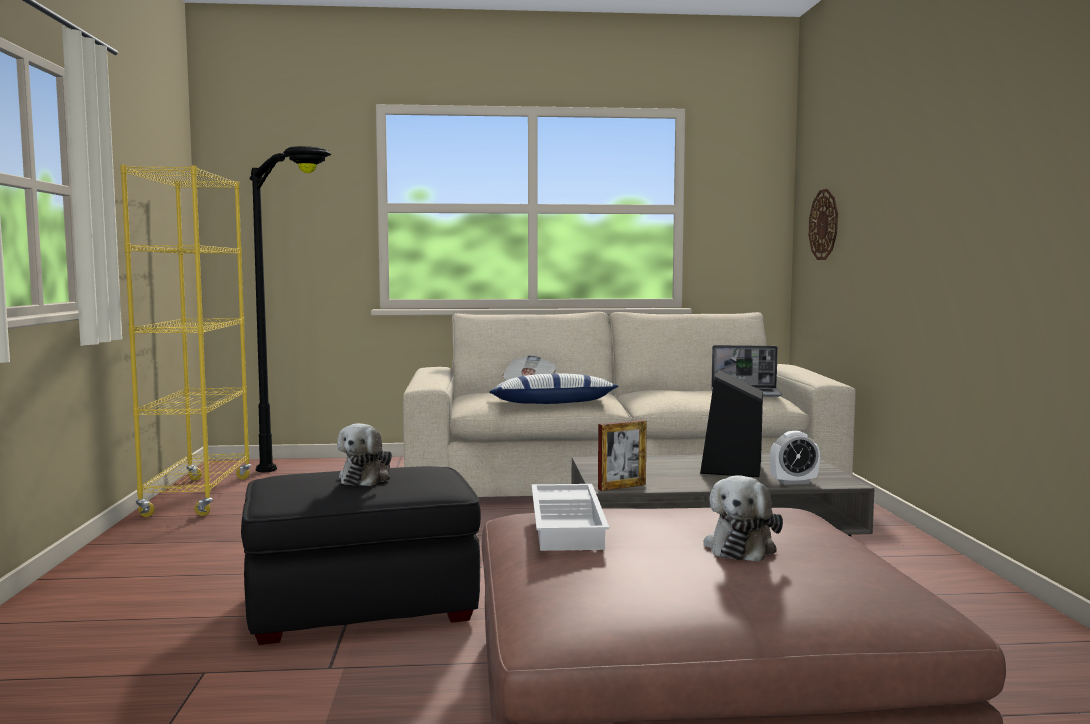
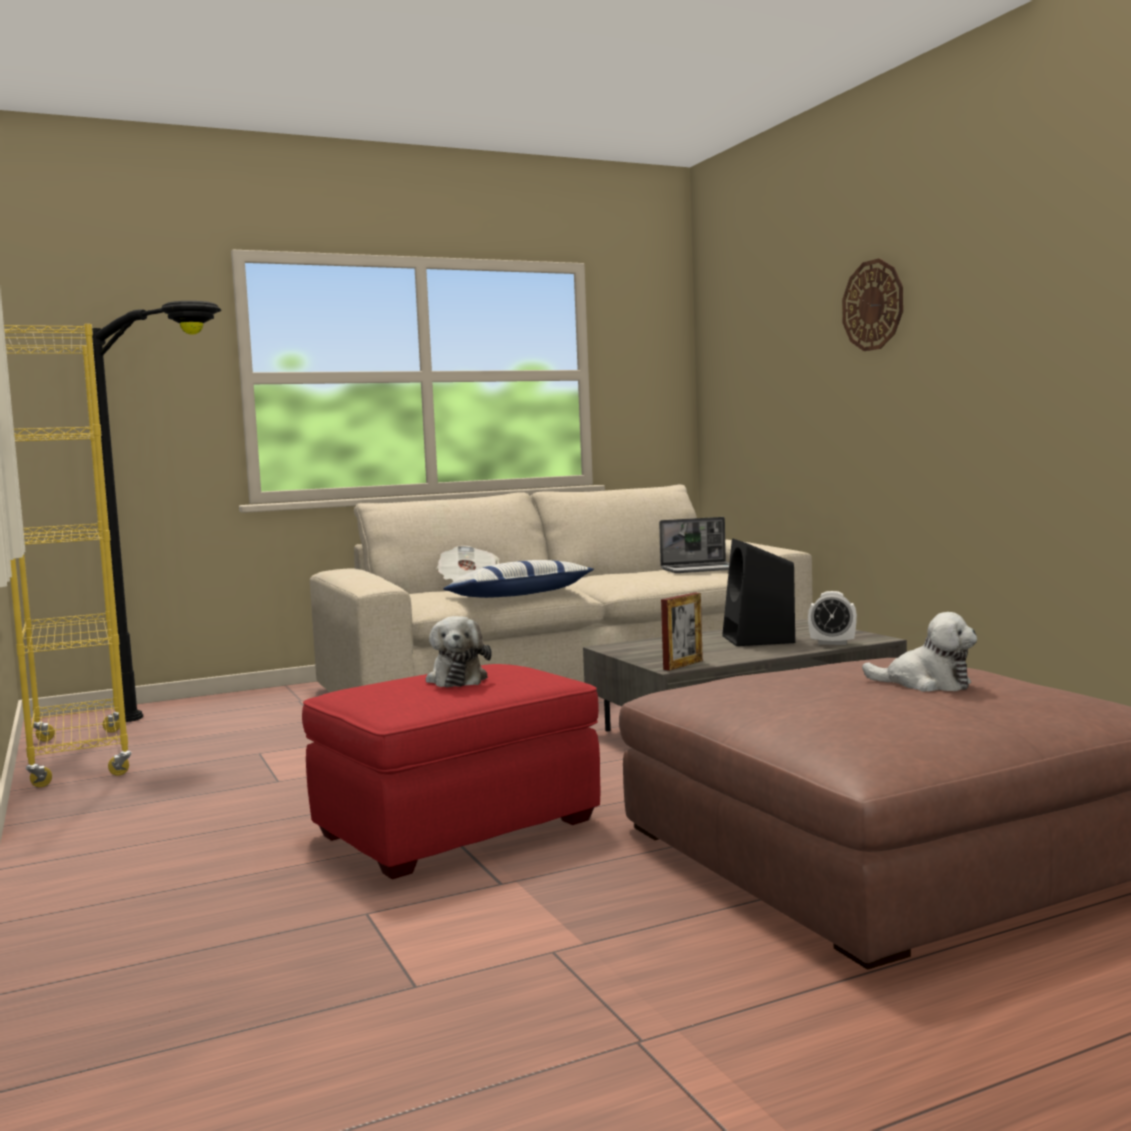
camera: 20 degrees left, 0 degrees up
black ottoman [241,466,481,645] -> red ottoman [302,664,601,879]
white tray [532,484,609,551] -> none
plush toy [703,475,783,562] -> plush toy turned 60 degrees counterclockwise [862,612,977,692]
alarm clock [770,431,820,485] -> alarm clock turned 45 degrees clockwise [808,591,857,645]
wall clock [809,189,838,260] -> wall clock moved to [842,258,903,351]

